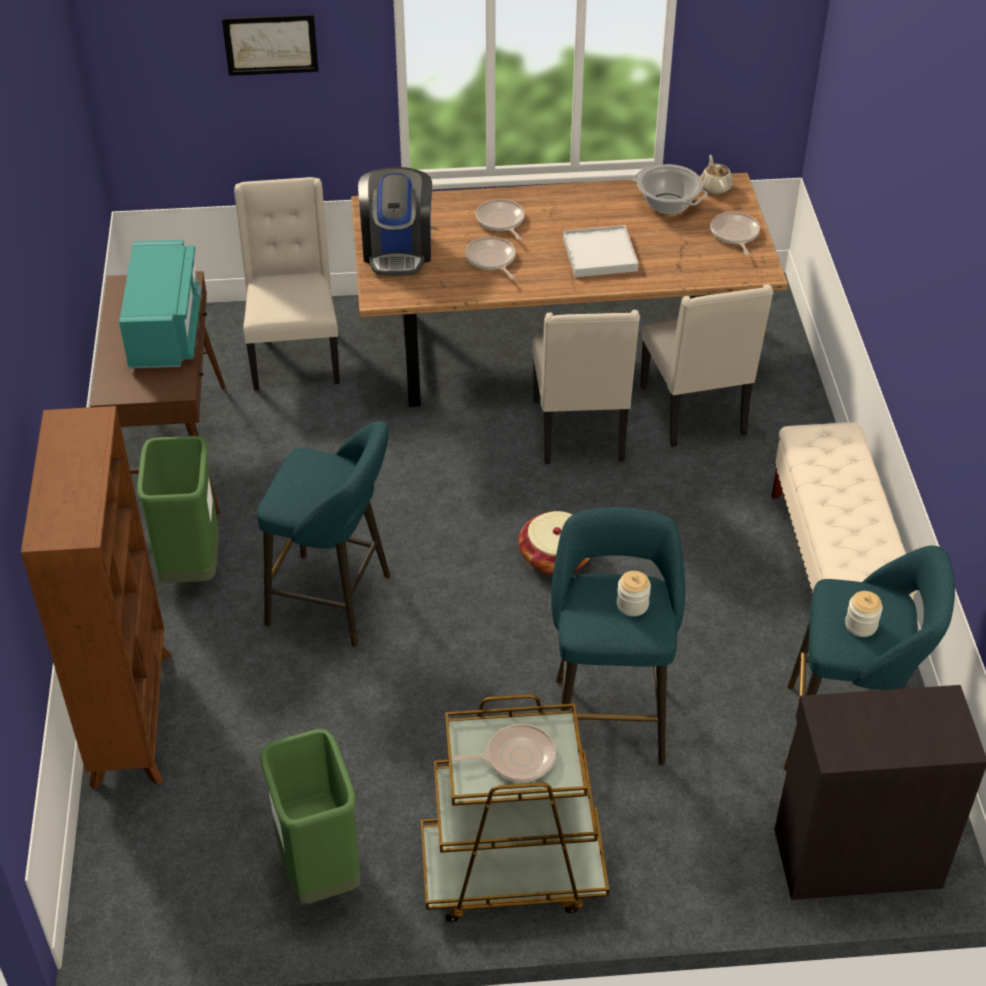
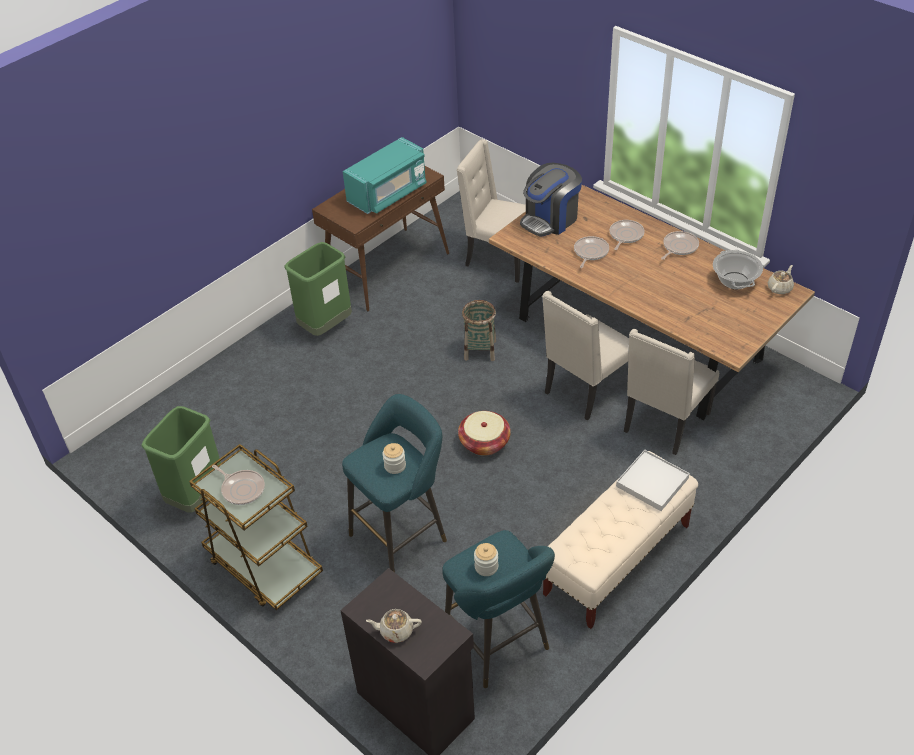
camera: 50 degrees right, 0 degrees up
brown bookcase [21,406,172,790] -> none
picture [222,14,319,76] -> none
beige chair [234,177,340,391] -> beige chair turned 105 degrees counterclockwise [457,139,526,283]
turquoise stool [257,421,390,647] -> none
white tray [563,225,639,277] -> white tray moved to [616,450,690,511]
frying pan [710,212,760,256] -> frying pan moved to [661,231,699,260]
none -> beige teapot [366,609,422,643]
none -> basket [462,300,496,361]

